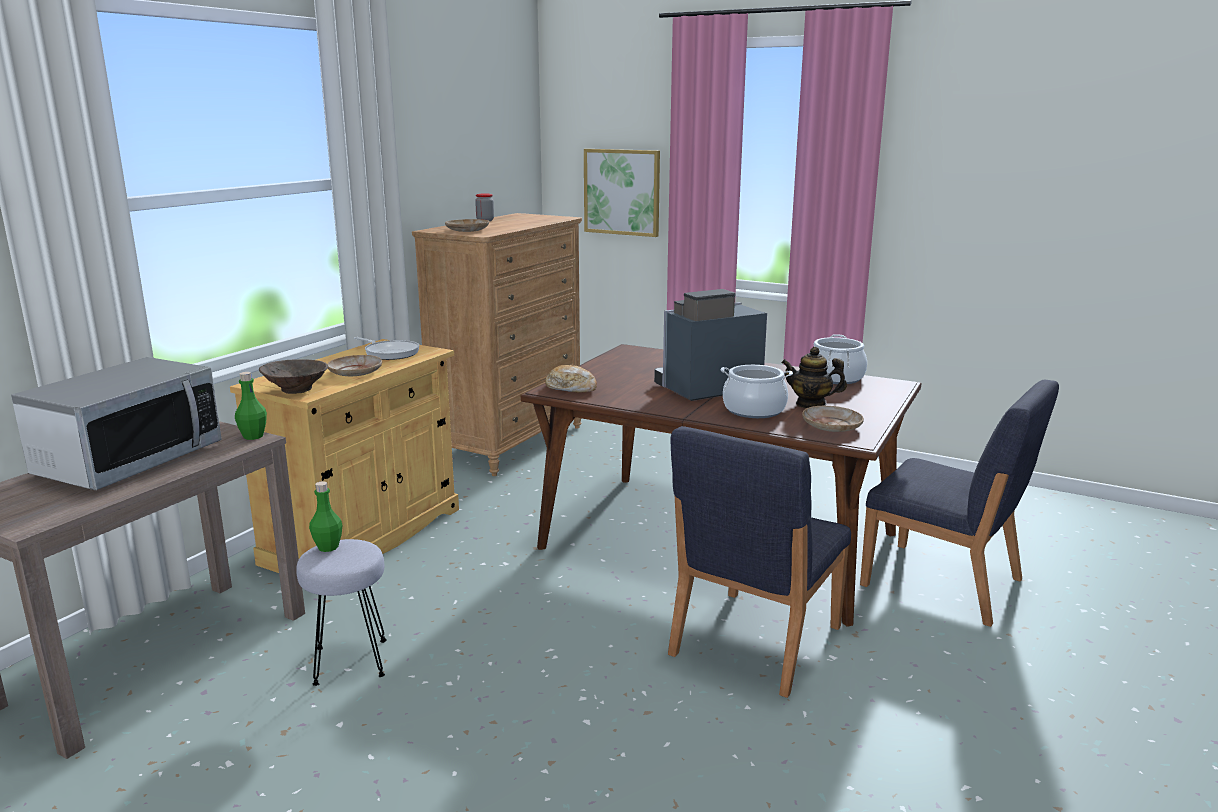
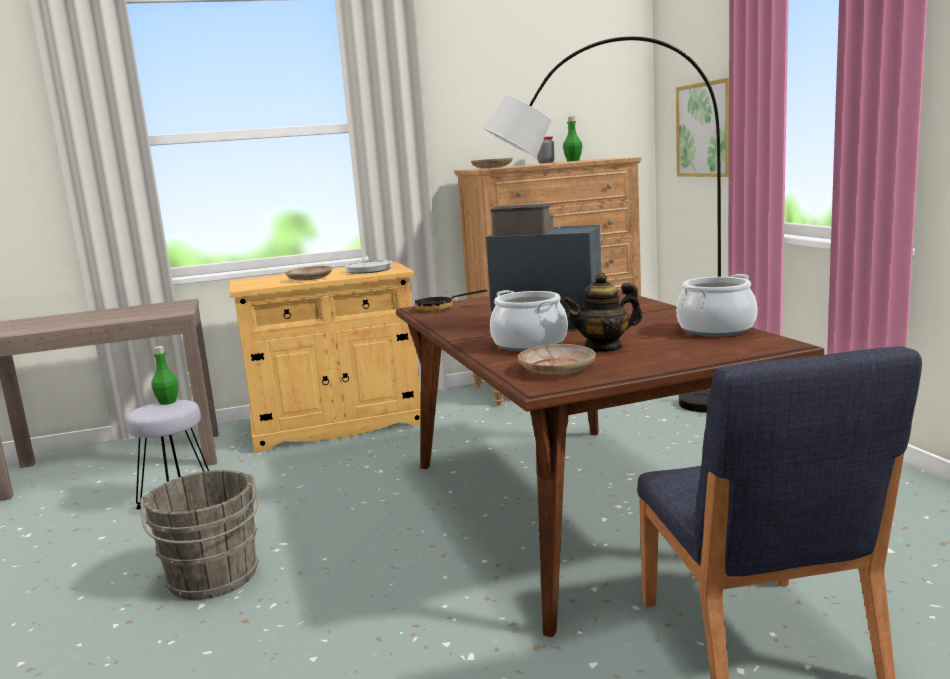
camera: 45 degrees right, 5 degrees down
microwave [11,357,222,490] -> none
green bottle [235,372,267,440] -> green bottle moved to [563,117,582,161]
brown bowl [259,359,328,394] -> none
bread [545,365,597,393] -> frying pan [415,290,487,311]
blue chair [668,426,851,698] -> none
teapot [781,347,847,408] -> teapot turned 75 degrees counterclockwise [562,272,642,353]
none -> grey bucket [140,470,259,600]
none -> grey floor lamp [484,37,721,412]

